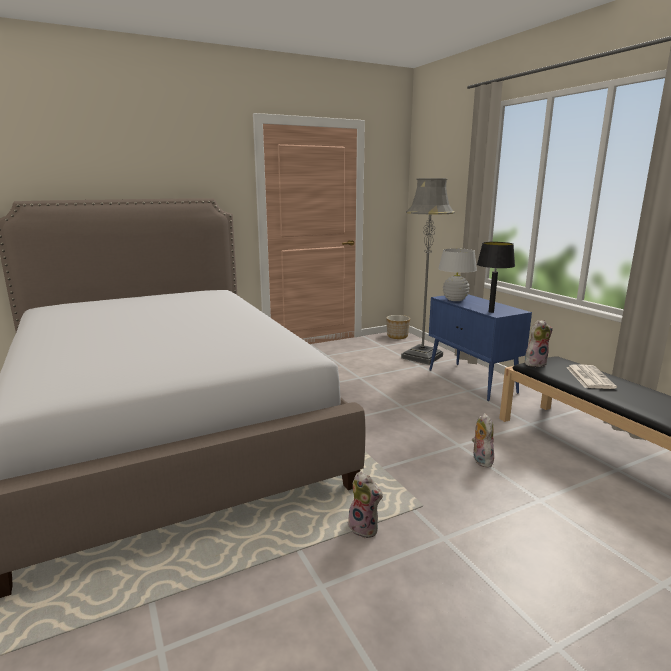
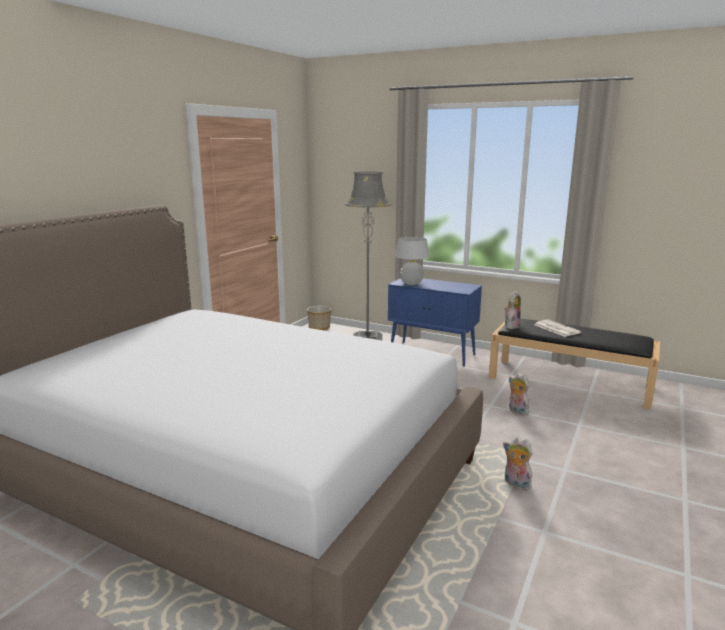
camera: 35 degrees left, 0 degrees up
plush toy [348,471,383,539] -> plush toy turned 150 degrees counterclockwise [503,437,533,490]
black table lamp [477,242,515,313] -> none

